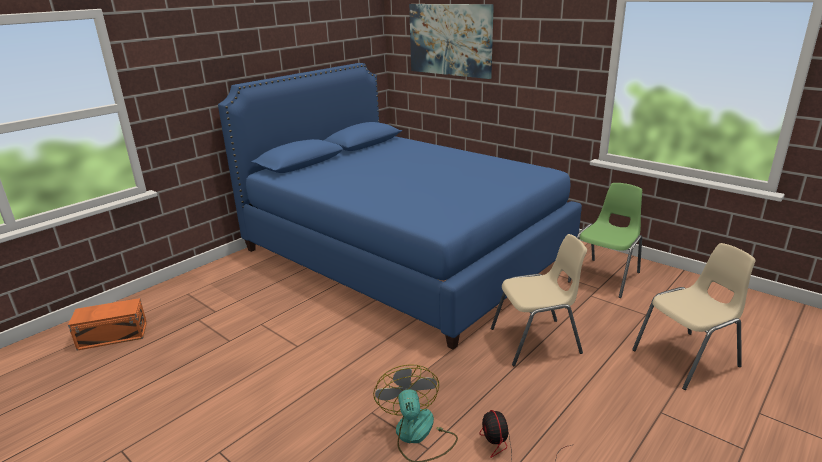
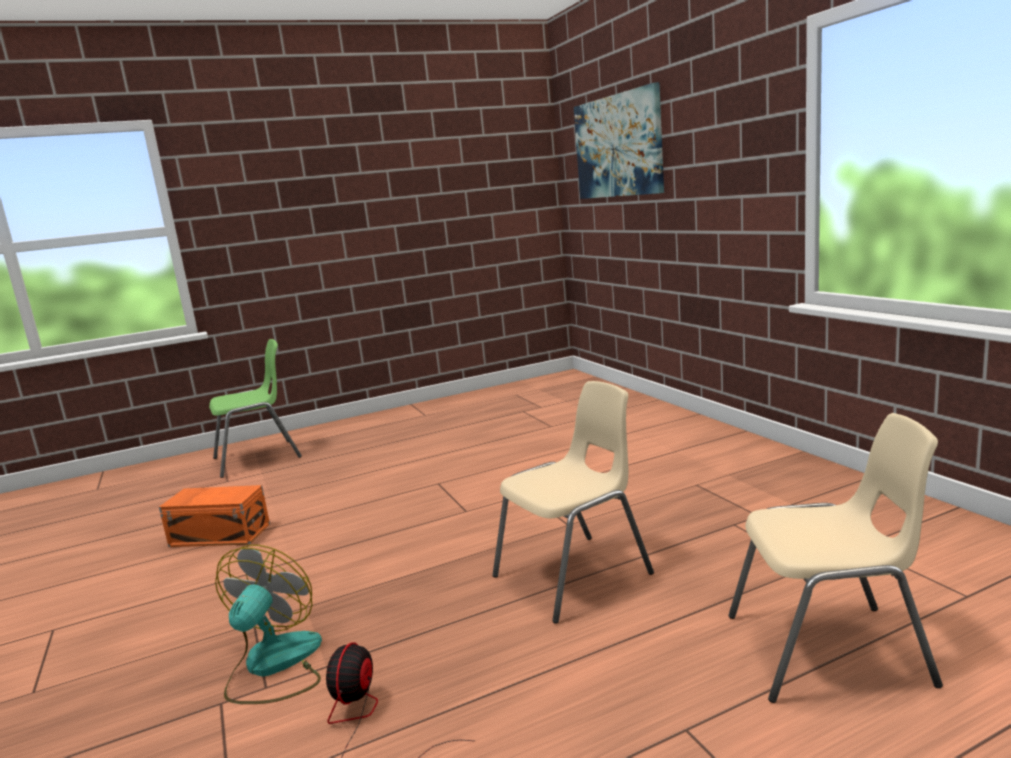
camera: 25 degrees right, 10 degrees down
orange storage box [68,298,147,351] -> orange storage box moved to [159,485,270,547]
blue bed [218,63,582,350] -> none
beige chair [491,234,587,366] -> beige chair turned 45 degrees counterclockwise [492,381,654,624]
green chair [568,183,642,298] -> green chair moved to [209,339,302,478]

